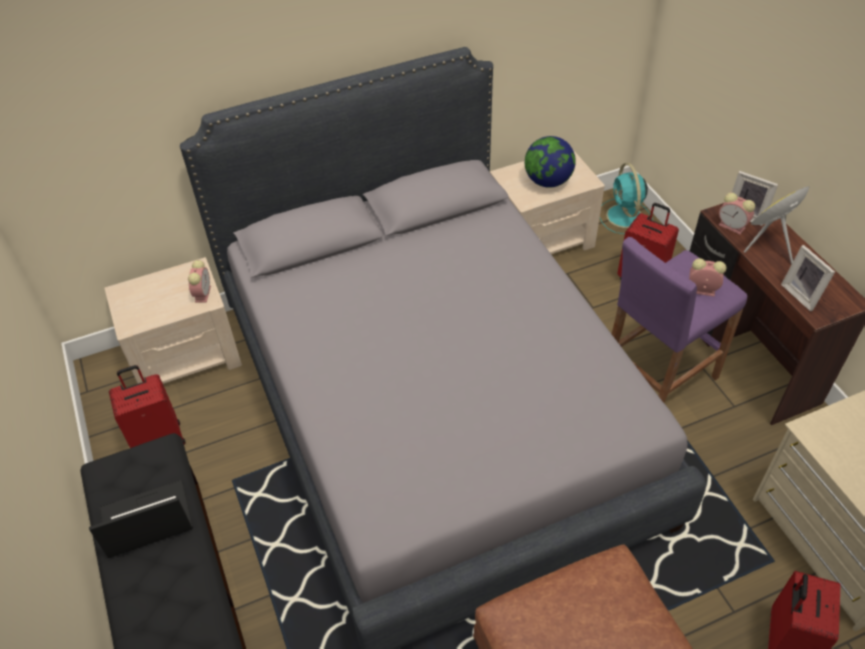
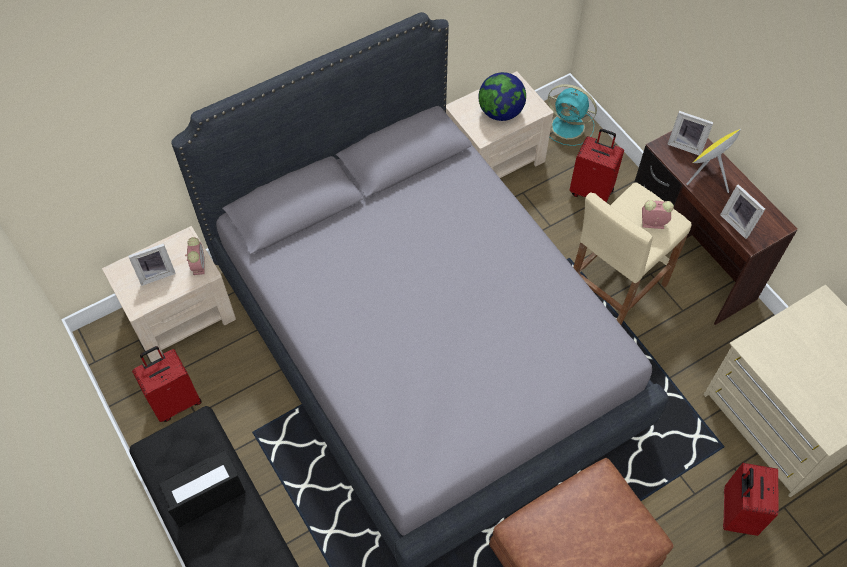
camera: 10 degrees left, 10 degrees up
turquoise fan [600,163,653,234] -> turquoise fan turned 45 degrees counterclockwise [548,84,597,146]
purple stool [612,237,747,403] -> beige stool [573,182,691,325]
alarm clock [719,193,755,235] -> none
none -> picture frame [128,244,176,286]

